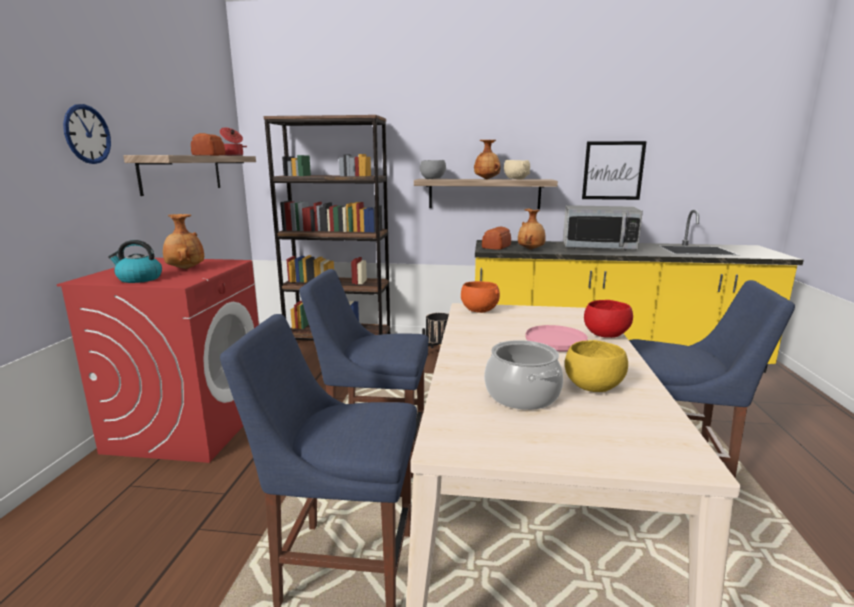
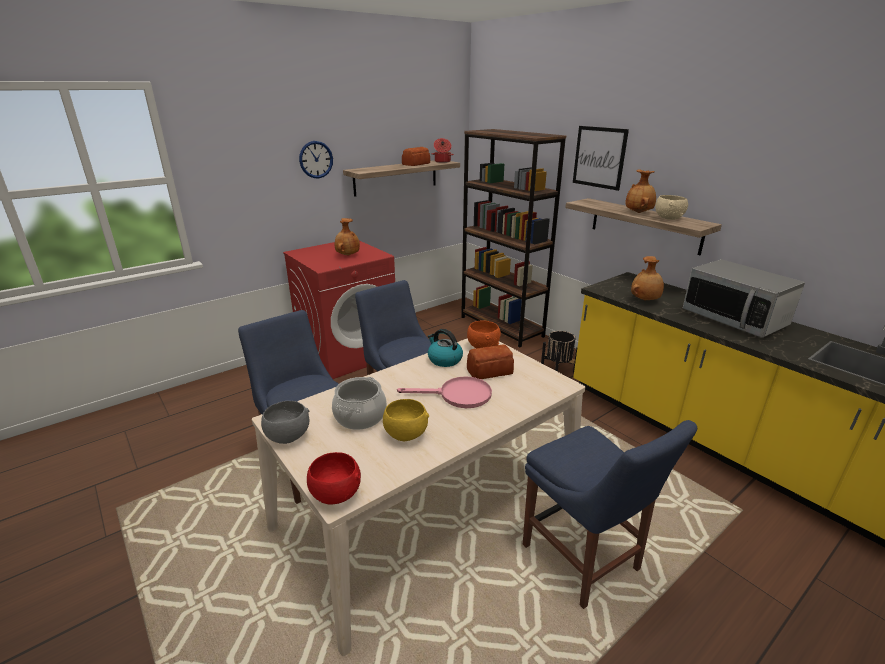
camera: 45 degrees right, 10 degrees up
kettle [108,240,162,283] -> kettle moved to [428,329,463,367]
grey bowl [420,160,446,179] -> grey bowl moved to [261,401,309,444]
bread [482,227,511,250] -> bread moved to [467,344,514,379]
picture [582,141,647,200] -> picture moved to [573,126,629,191]
red bowl [584,300,633,338] -> red bowl moved to [307,452,361,504]

